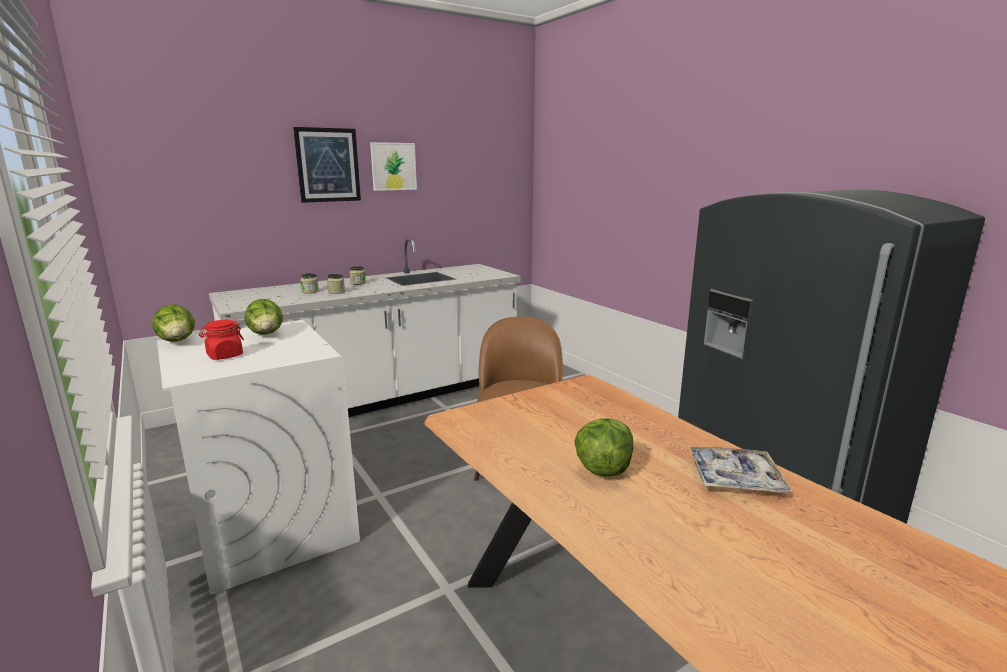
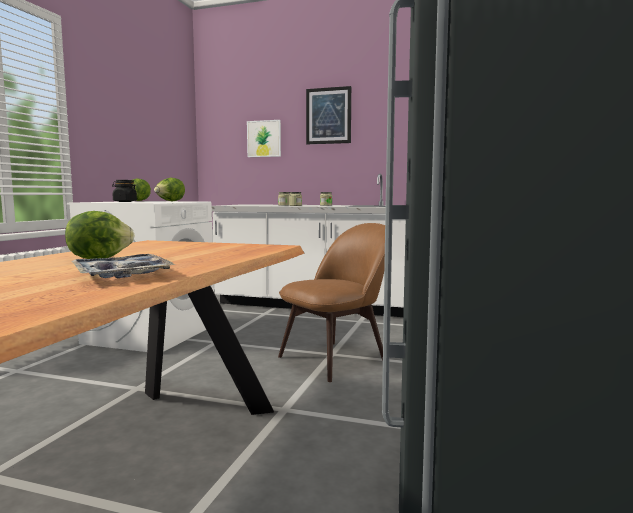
camera: 50 degrees right, 10 degrees down
red jar [199,320,244,360] -> black jar [112,180,137,202]
picture [370,142,417,191] -> picture moved to [247,120,281,157]

